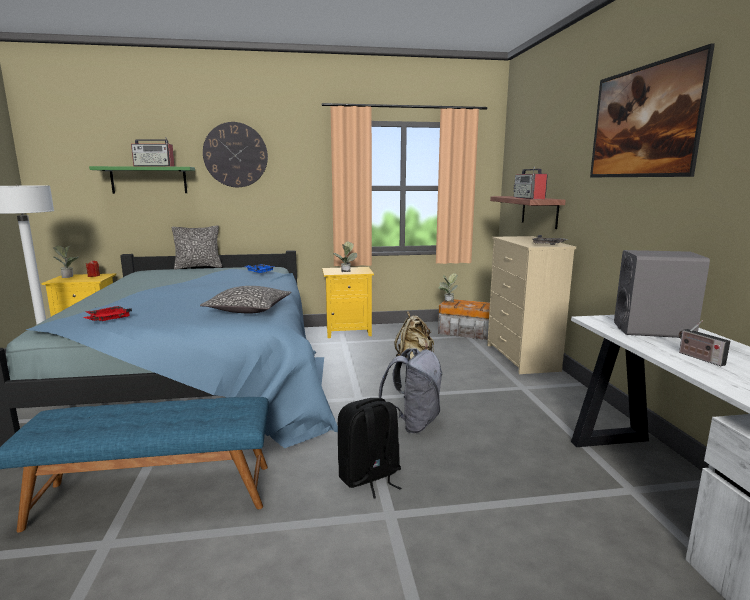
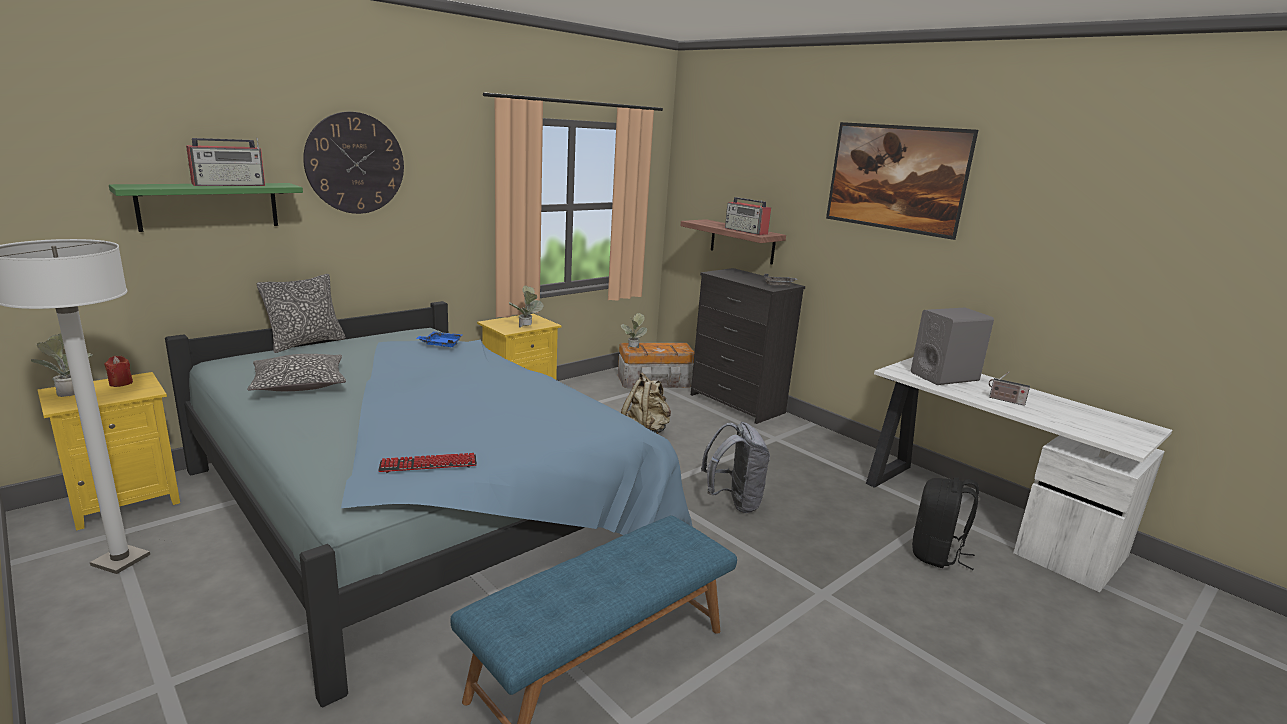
camera: 35 degrees left, 5 degrees up
red tray [83,306,132,321] -> keyboard [378,453,477,473]
pillow [200,286,291,314] -> pillow moved to [247,354,346,391]
black backpack [338,398,401,499] -> black backpack moved to [912,477,979,570]
beige dresser [487,236,576,374] -> black dresser [691,268,805,424]

